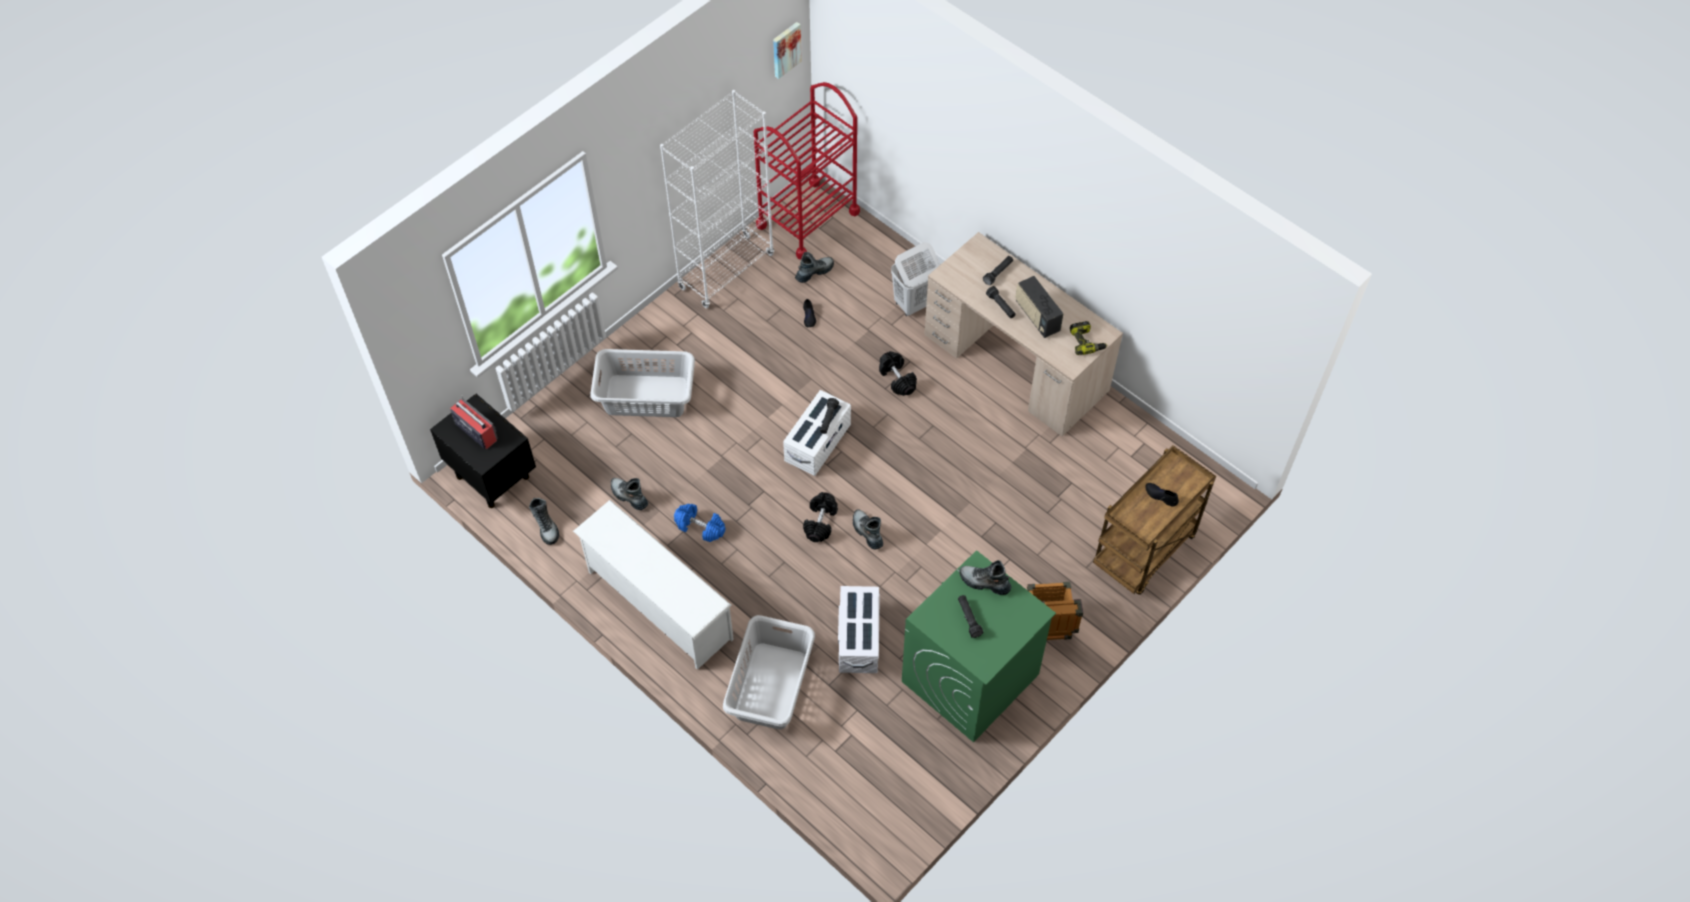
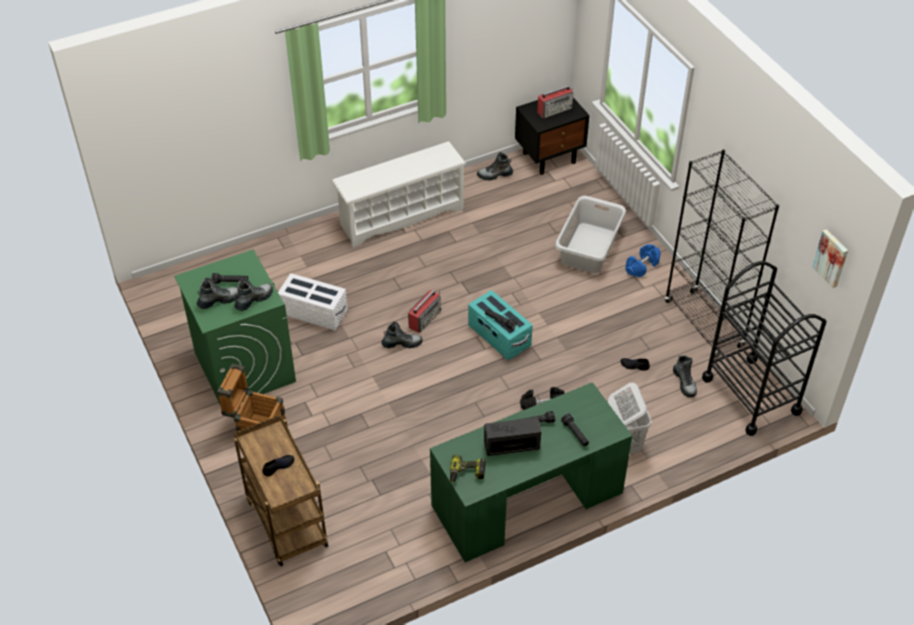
camera: 110 degrees right, 10 degrees down
boot [611,478,648,510] -> boot moved to [197,277,238,309]
white bookcase [660,90,774,308] -> black bookcase [665,149,779,359]
blue dumbbell [674,504,726,542] -> blue dumbbell moved to [625,244,661,277]
grey laundry basket [723,615,815,729] -> none
red cart [754,82,860,260] -> black cart [702,261,826,436]
white storage box [783,390,851,476] -> turquoise storage box [468,290,533,360]
black dumbbell [803,492,838,542] -> radio [408,290,442,333]
beige desk [924,232,1123,436] -> green desk [430,382,632,562]

